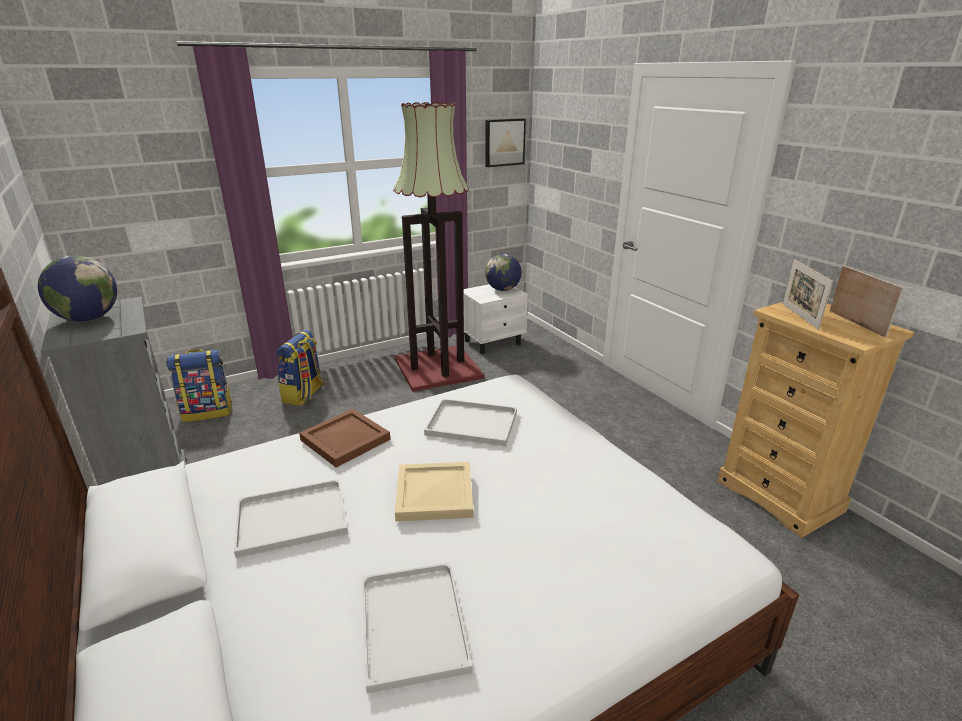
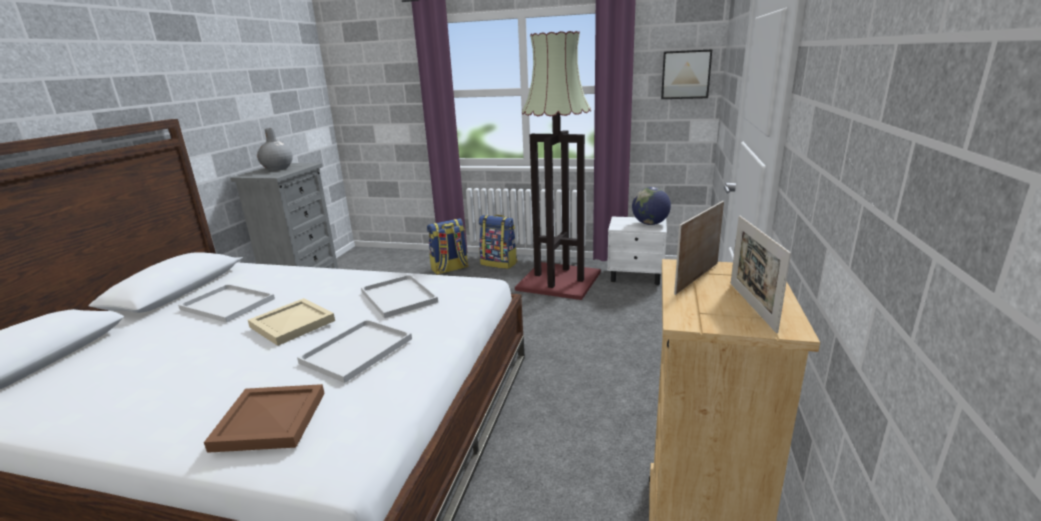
camera: 45 degrees right, 5 degrees down
globe [38,255,117,322] -> grey vase [257,128,293,171]
backpack [166,349,232,422] -> backpack moved to [479,215,517,269]
brown tray [299,409,390,468] -> brown tray moved to [204,384,325,453]
white tray [362,563,472,694] -> white tray moved to [297,319,412,383]
picture frame [830,265,904,338] -> picture frame turned 150 degrees clockwise [731,216,791,333]

